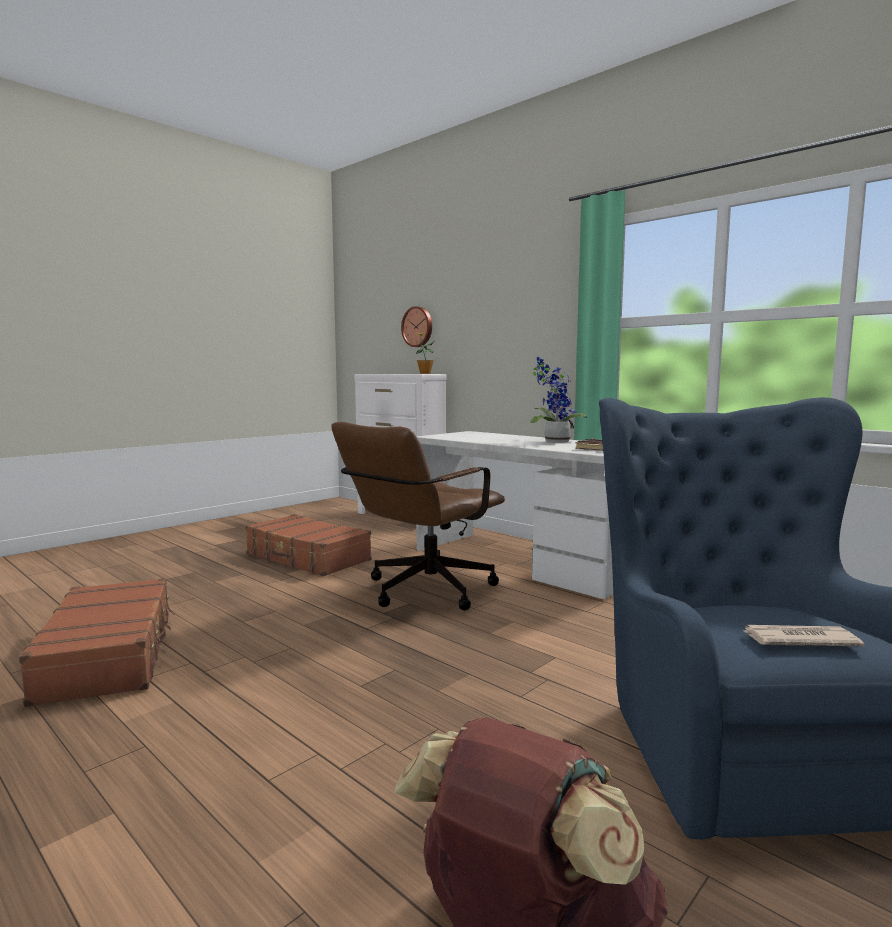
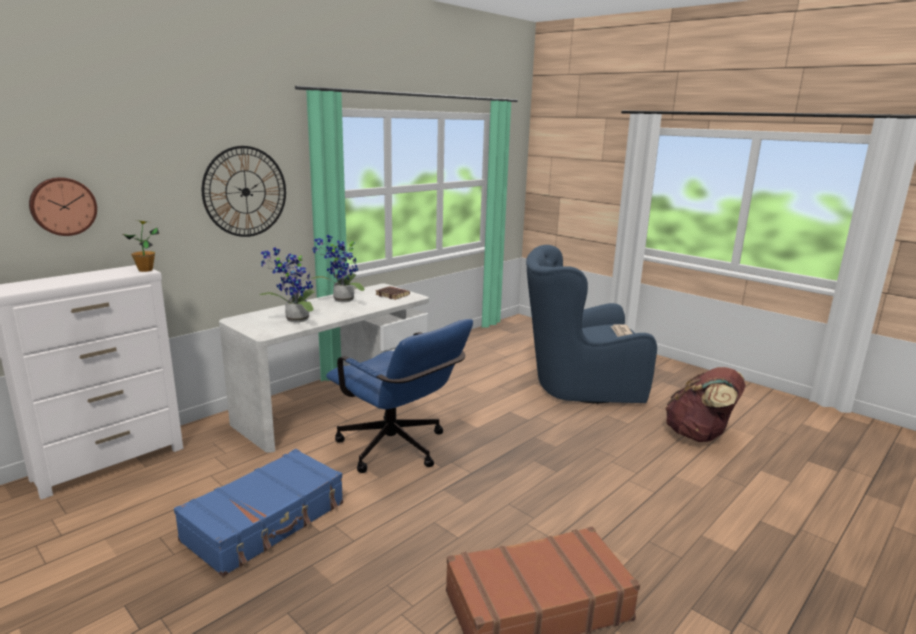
camera: 90 degrees left, 10 degrees up
brown suitcase [245,514,372,576] -> blue suitcase [174,449,343,577]
brown office chair [332,422,505,610] -> blue office chair [326,319,473,473]
none -> wall clock [202,146,286,237]
none -> potted plant [259,247,315,322]

